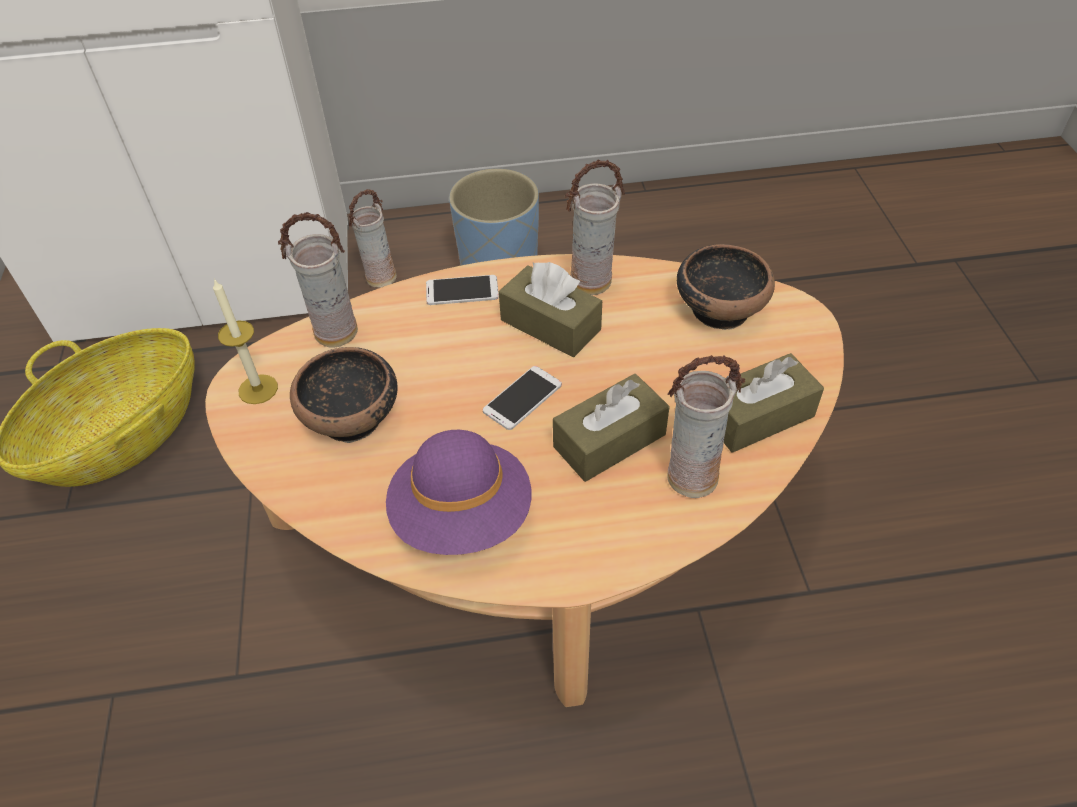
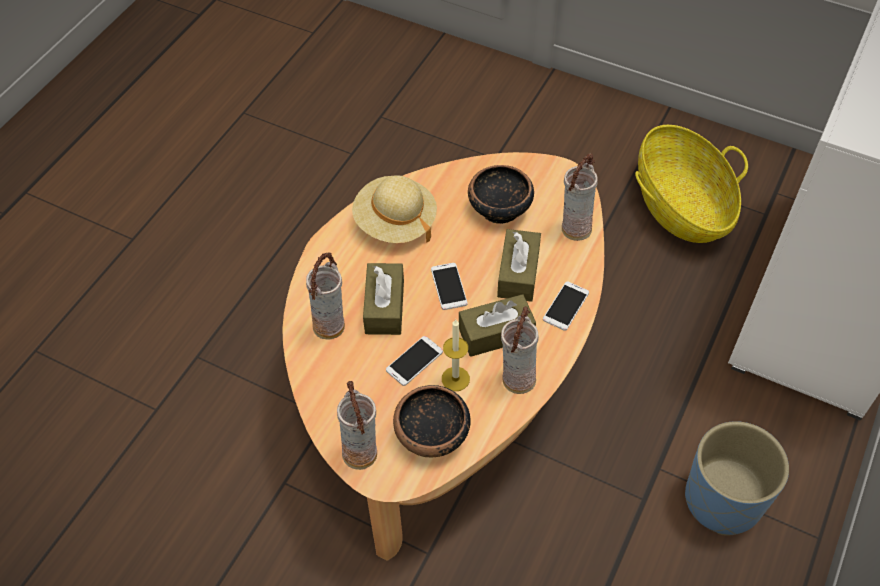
camera: 125 degrees right, 5 degrees up
candle [213,279,278,404] -> candle moved to [442,320,470,391]
vase [349,189,397,288] -> vase moved to [337,381,377,470]
purple hat [386,430,531,555] -> beige hat [352,175,437,243]
brown tissue box [724,353,824,453] -> brown tissue box moved to [497,229,541,302]
none -> phone [386,336,443,386]

